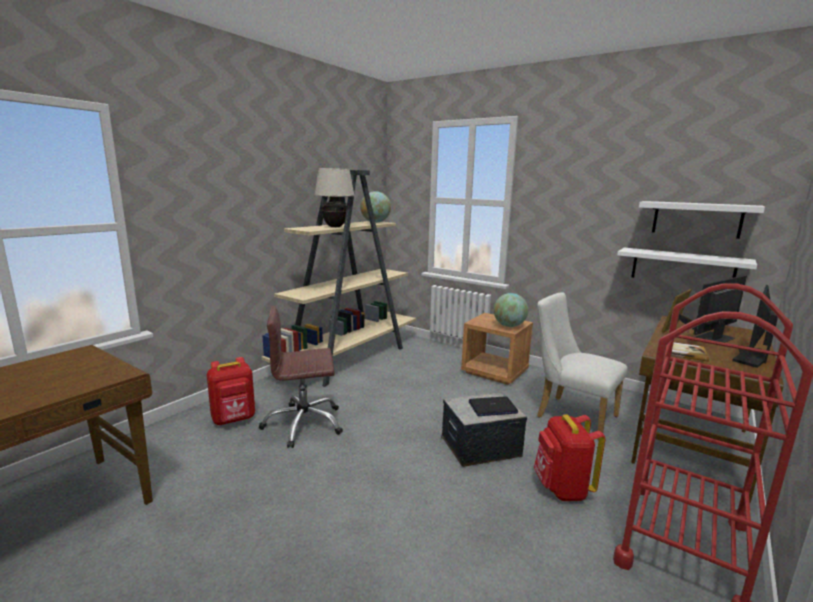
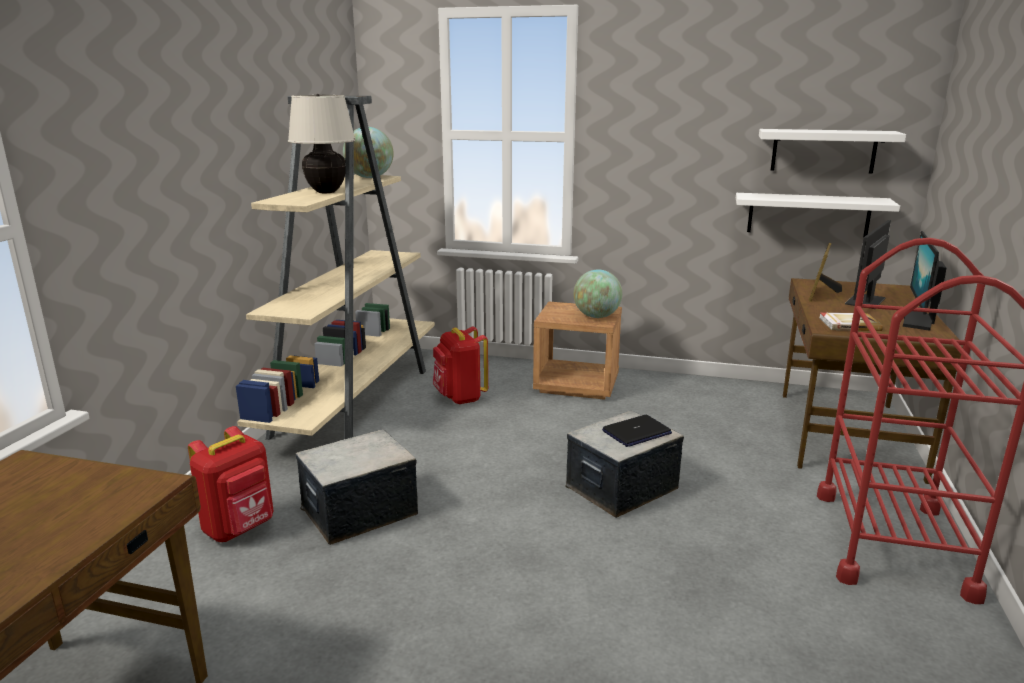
camera: 20 degrees left, 5 degrees up
brown office chair [259,306,343,448] -> storage box [295,429,418,545]
red backpack [534,414,605,501] -> red backpack moved to [433,327,488,404]
white chair [537,292,628,440] -> none

